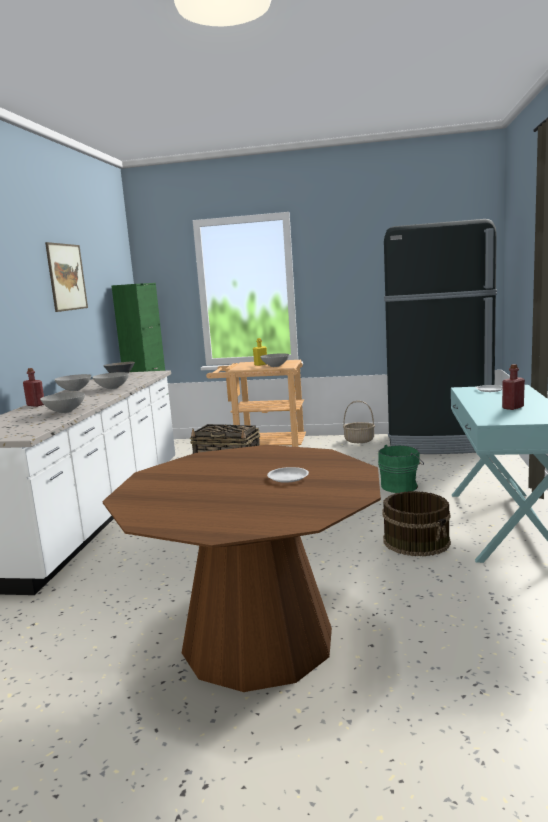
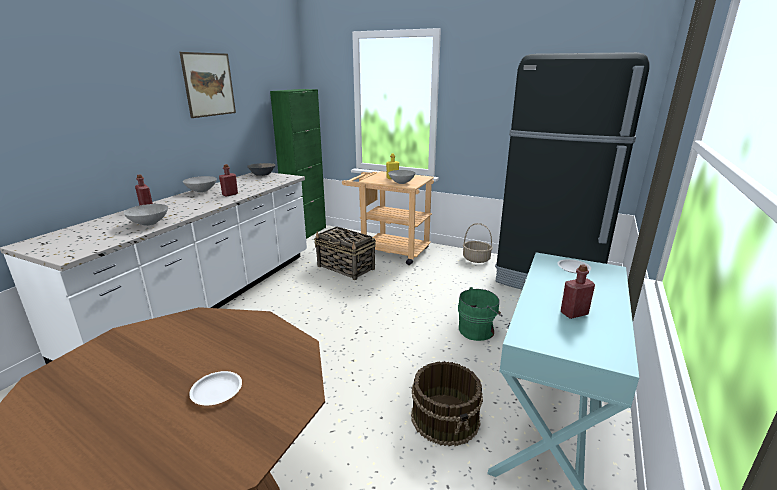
camera: 15 degrees right, 10 degrees up
grey bowl [93,372,129,389] -> red bottle [219,164,238,196]

